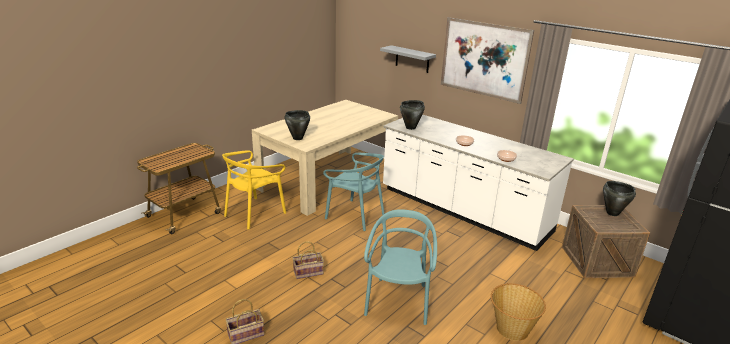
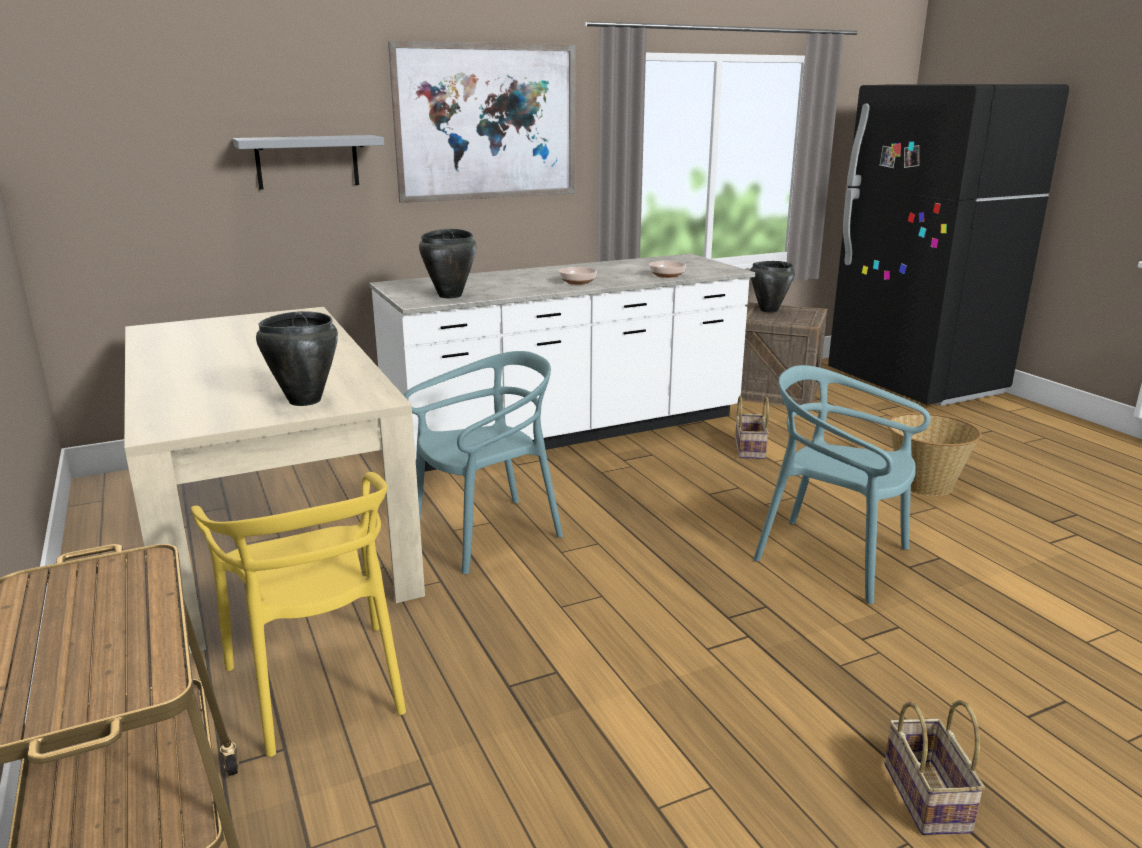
camera: 65 degrees left, 5 degrees down
basket [292,241,324,279] -> basket moved to [735,396,769,459]

